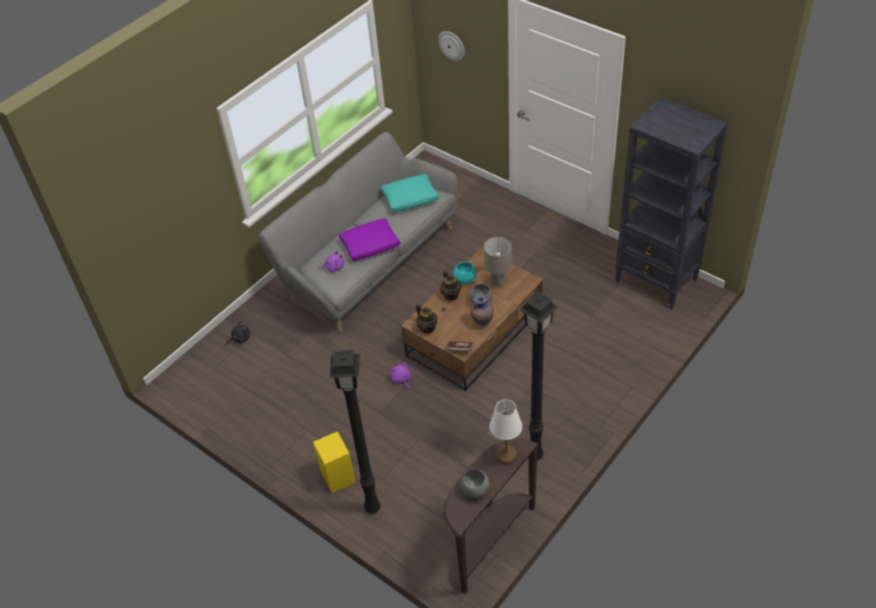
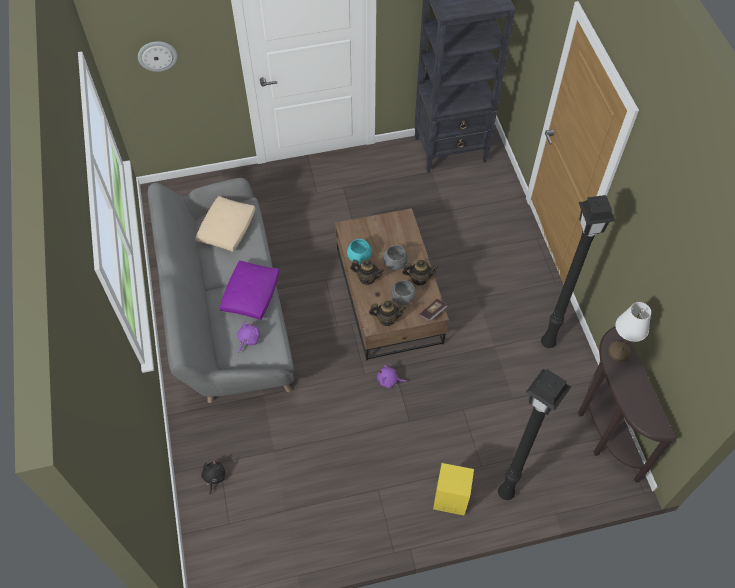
camera: 55 degrees left, 10 degrees up
turquoise pillow [381,174,439,213] -> beige pillow [195,196,256,252]
grey bowl [460,469,490,498] -> grey bowl moved to [391,280,416,305]
vase [470,294,494,326] -> teapot [402,260,438,285]
grey table lamp [484,237,512,288] -> none

